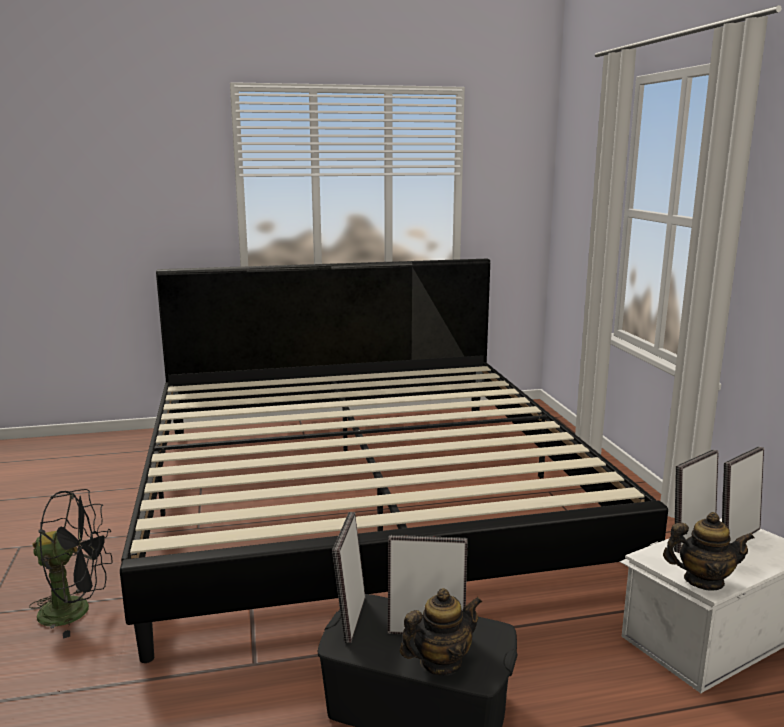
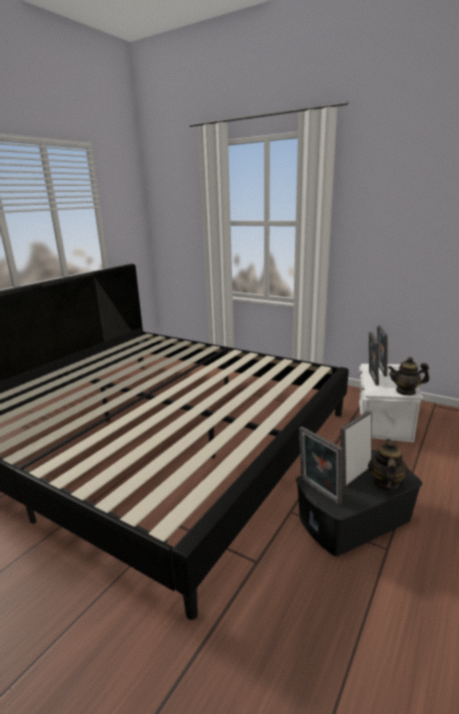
camera: 45 degrees left, 5 degrees up
black fan [29,489,113,639] -> none
teapot [663,512,754,590] -> teapot turned 135 degrees counterclockwise [388,357,429,396]

